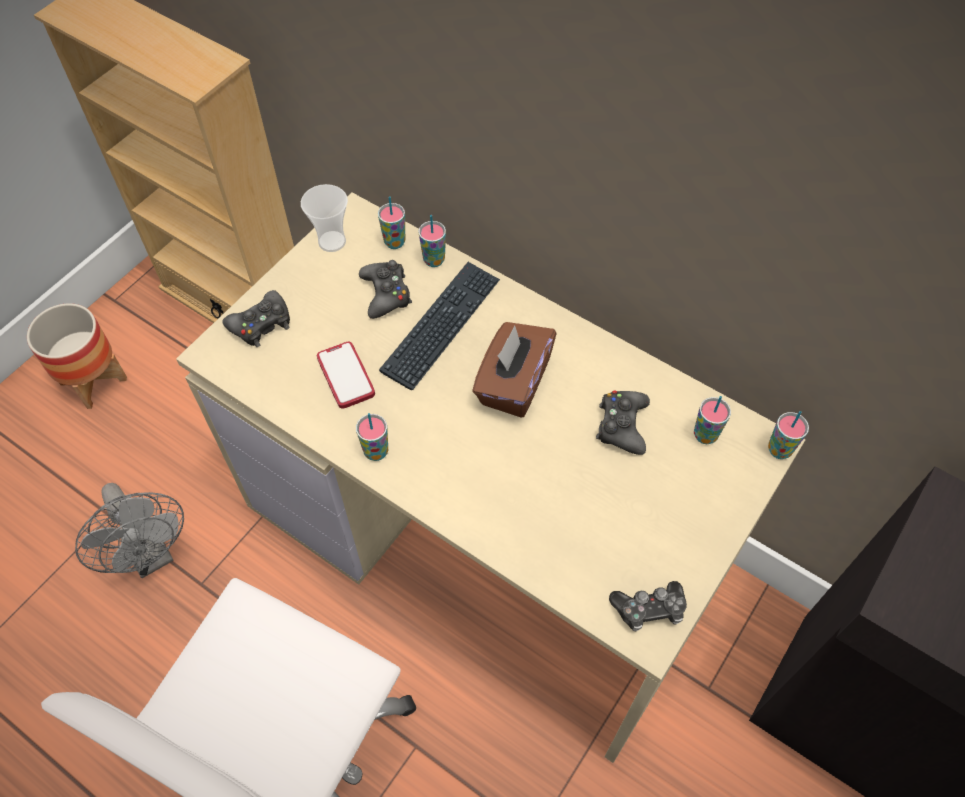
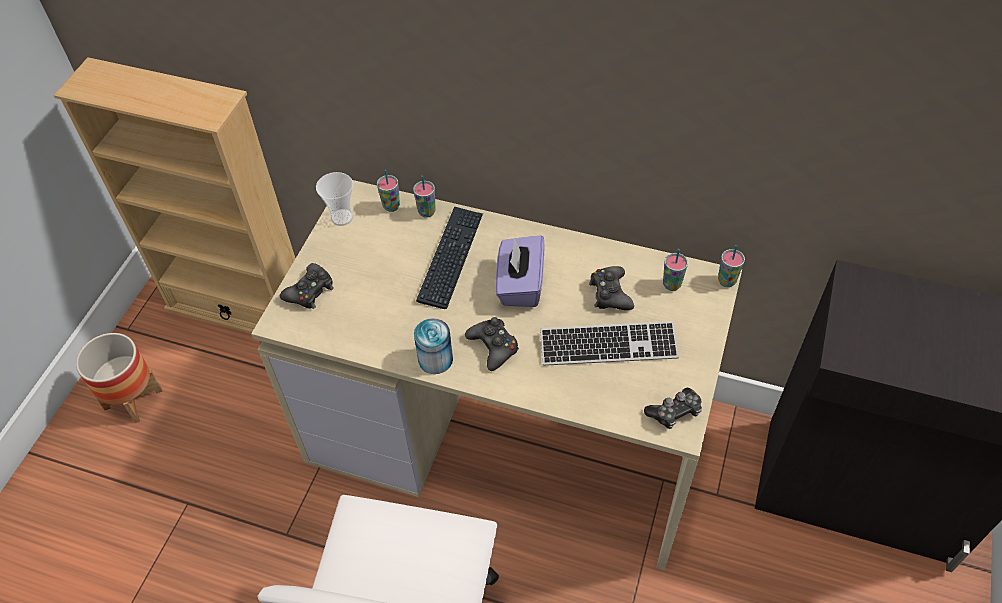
camera: 15 degrees left, 5 degrees down
grey fan [75,483,184,578] -> none
phone [317,342,375,409] -> none
cup [356,413,388,461] -> can [414,318,453,374]
black game controller [359,260,412,319] -> black game controller moved to [465,317,519,371]
brown tissue box [472,322,557,417] -> purple tissue box [495,235,545,307]
none -> keyboard [540,321,679,366]

